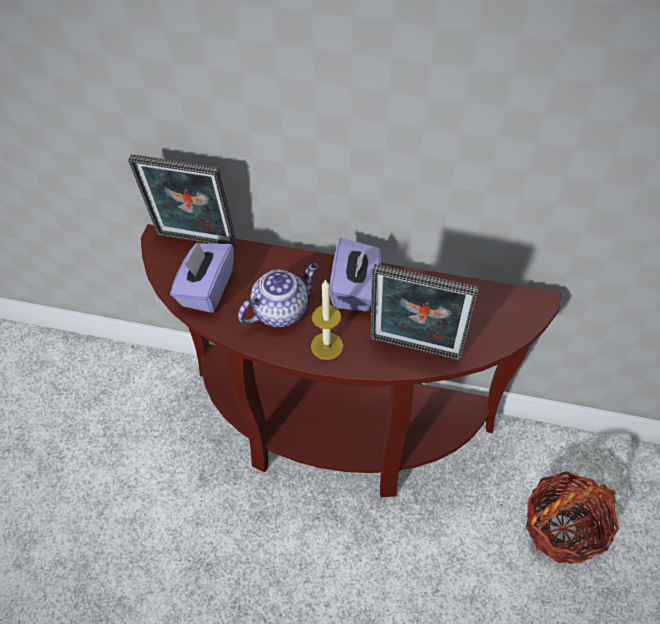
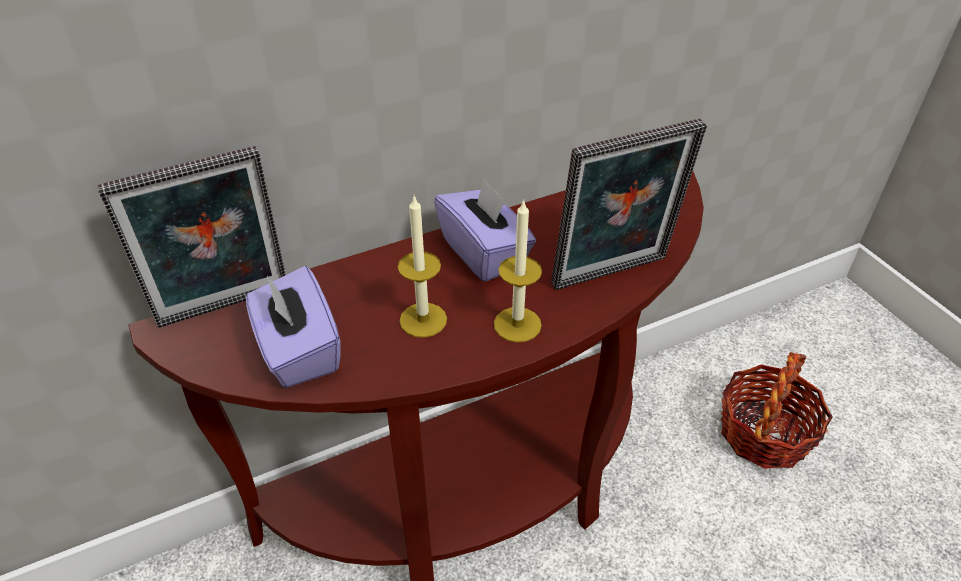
camera: 40 degrees left, 10 degrees down
teapot [238,264,318,327] -> candle [398,195,447,338]

